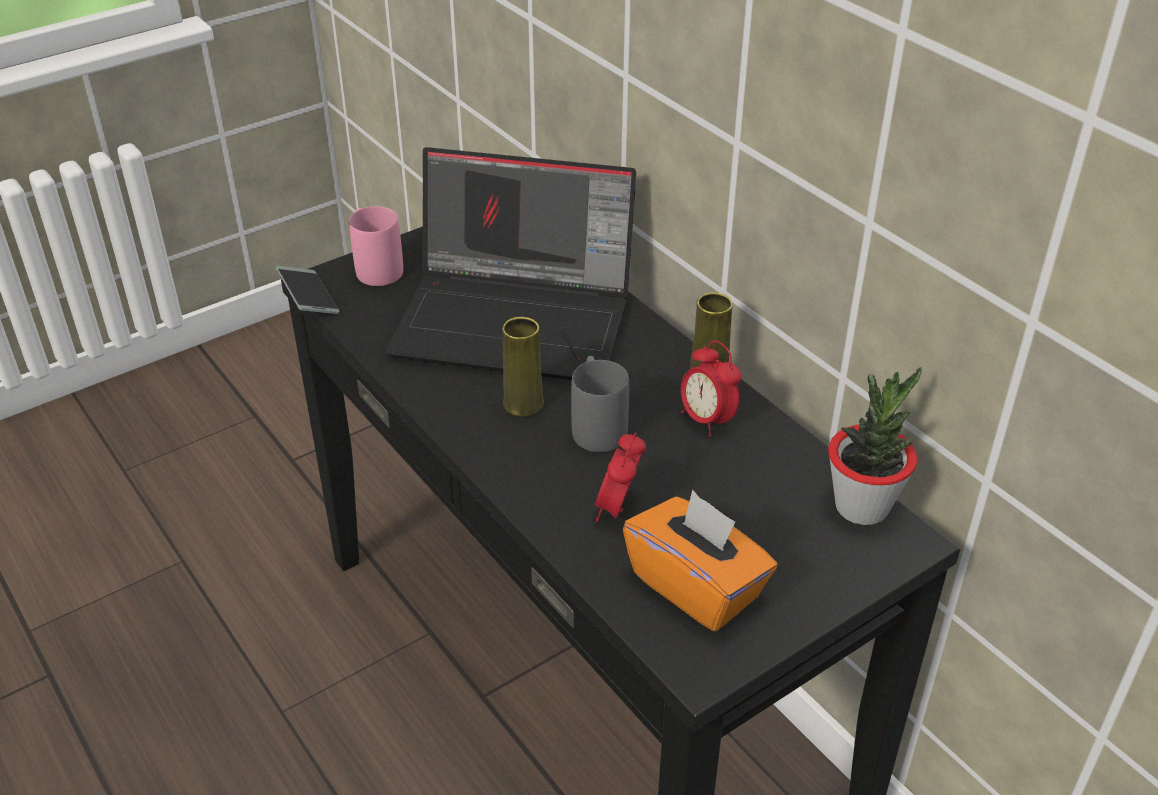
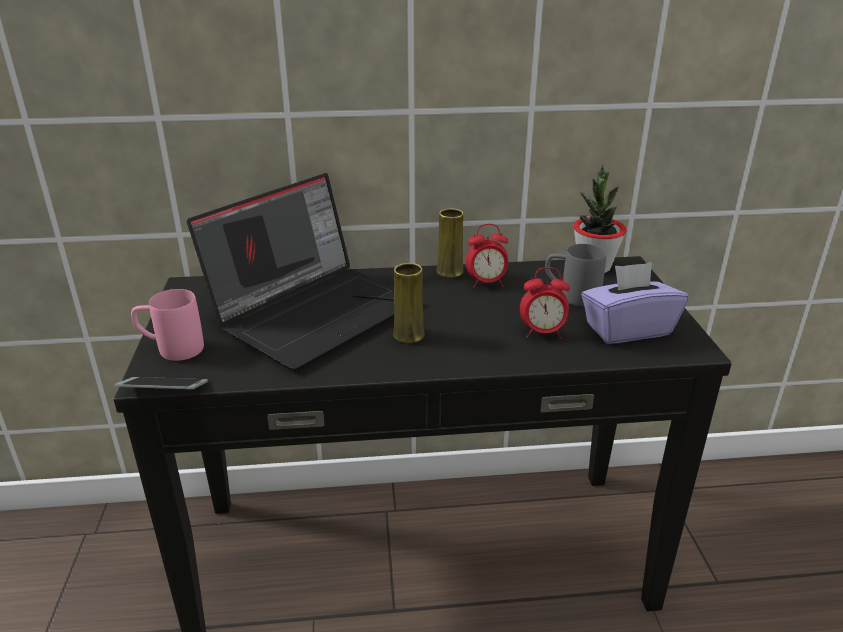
camera: 60 degrees left, 10 degrees down
grey mug [571,356,629,452] -> grey mug moved to [545,244,607,307]
alarm clock [595,432,646,522] -> alarm clock turned 45 degrees counterclockwise [520,267,570,339]
orange tissue box [623,490,777,631] -> purple tissue box [581,262,688,344]

